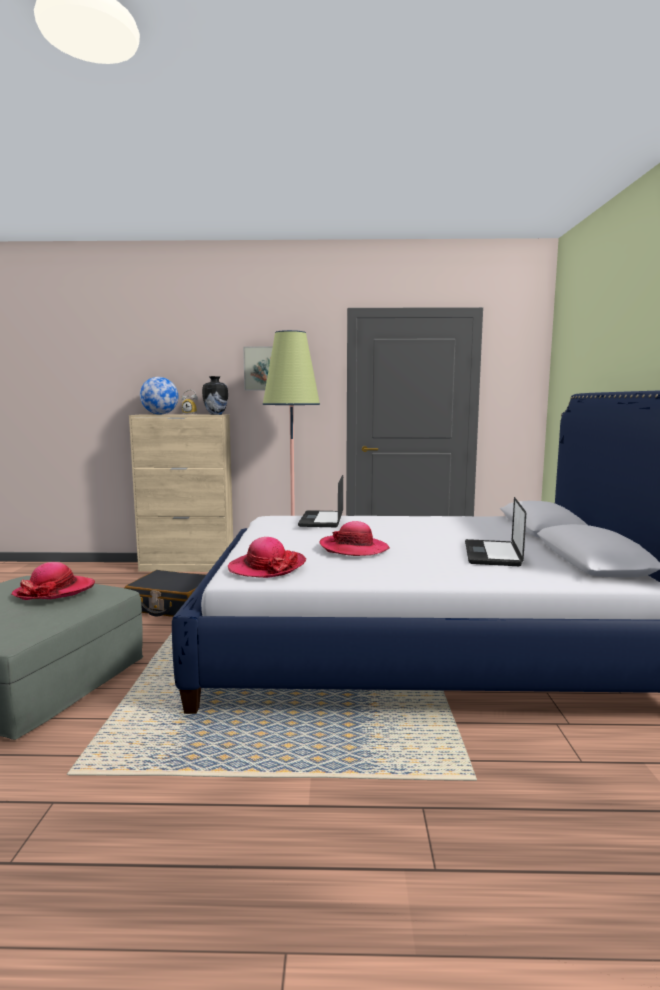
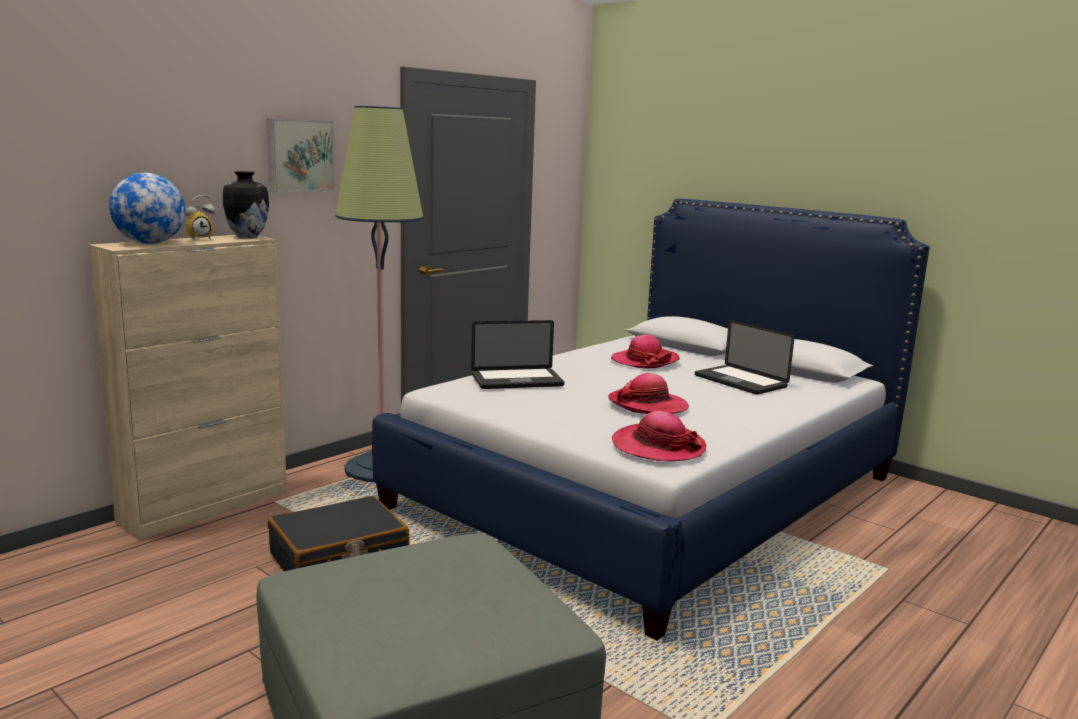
camera: 50 degrees left, 5 degrees up
hat [12,562,95,600] -> hat moved to [611,335,680,368]
laptop [298,475,343,527] -> laptop turned 60 degrees counterclockwise [471,320,564,389]

